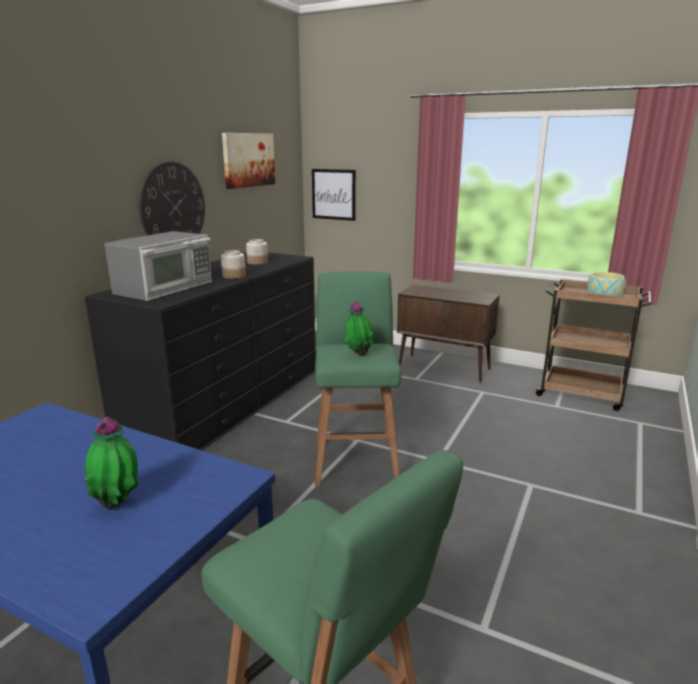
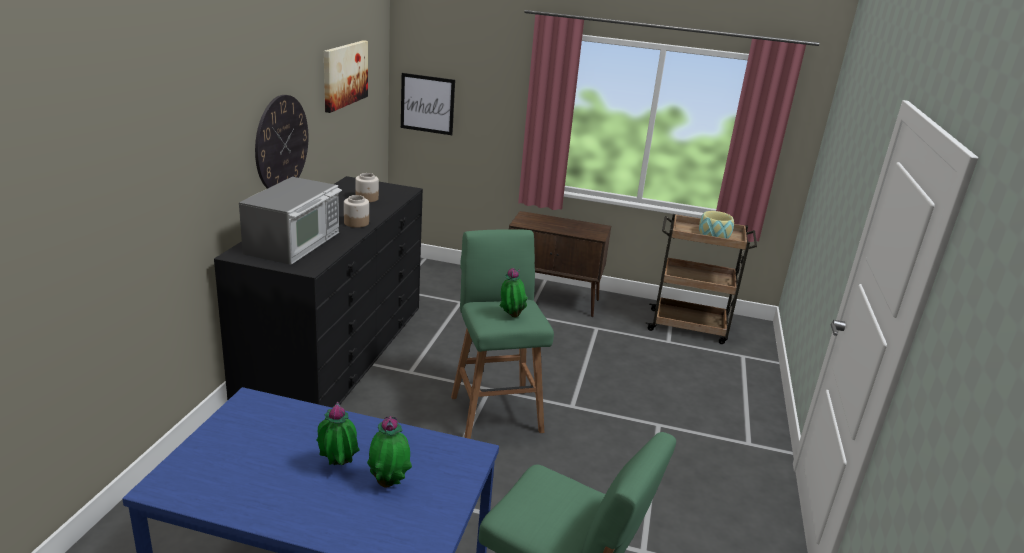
camera: 15 degrees left, 5 degrees up
none -> potted plant [316,402,359,465]

